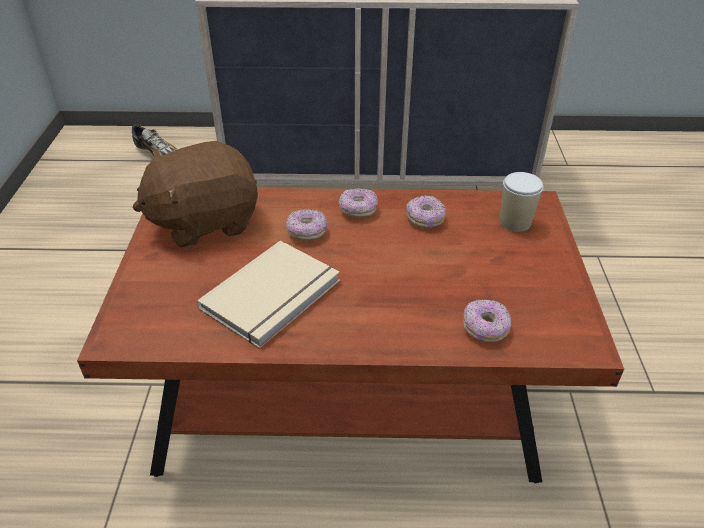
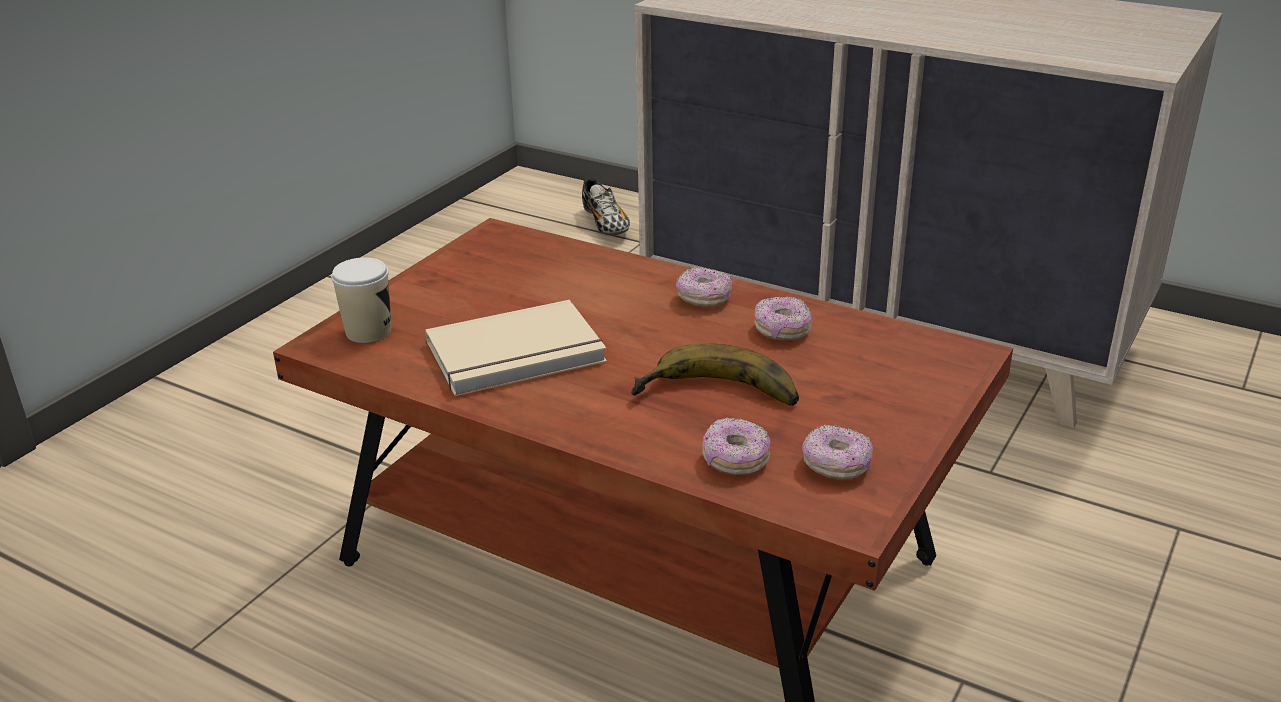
camera: 30 degrees right, 10 degrees down
brown plush toy [133,141,258,248] -> none
donut [286,209,327,241] -> donut moved to [802,425,873,480]
cup [500,172,543,232] -> cup moved to [331,257,391,343]
none -> banana [631,343,799,406]

